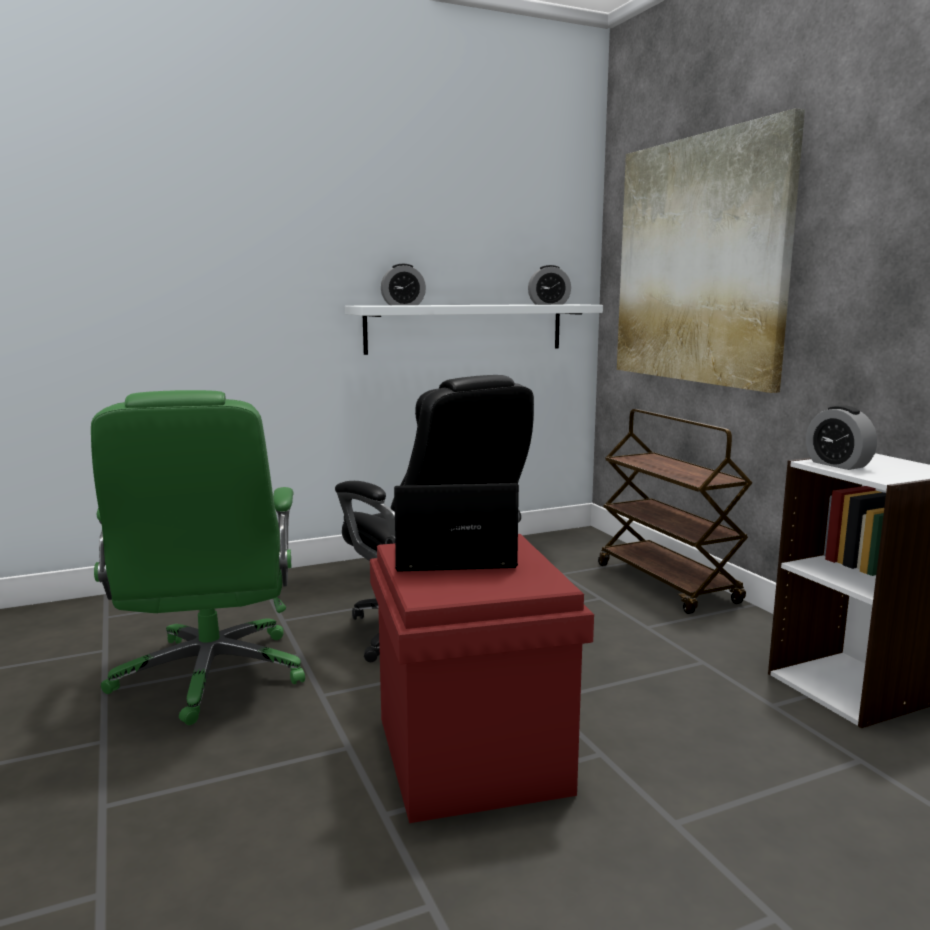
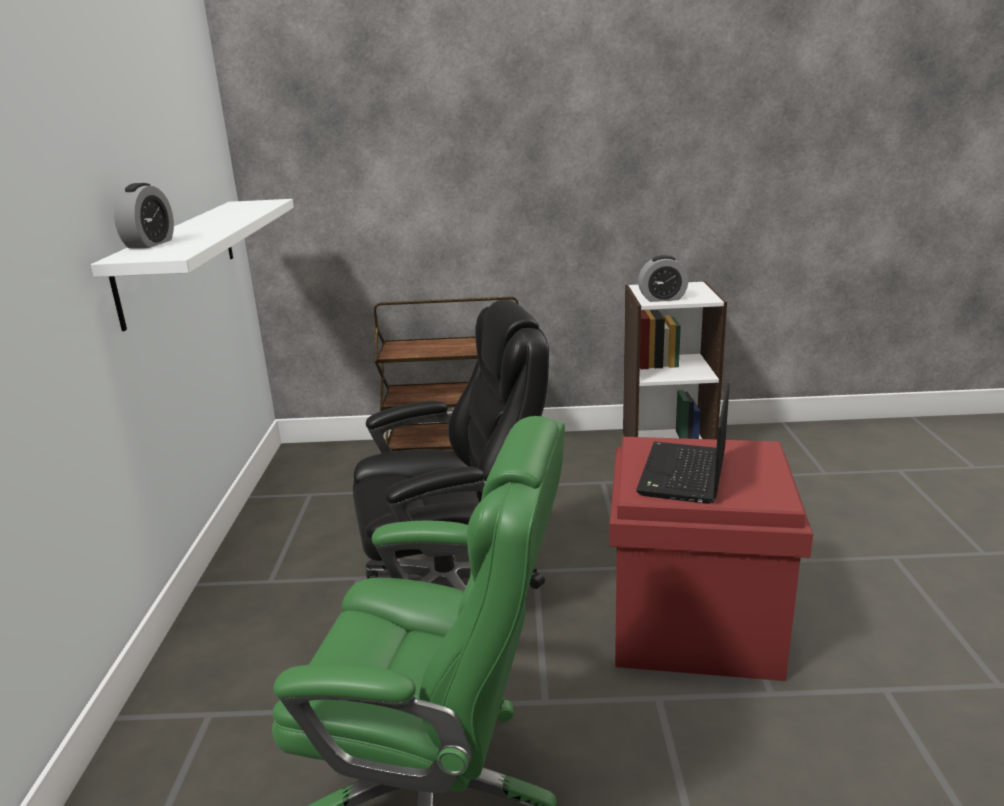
camera: 65 degrees left, 10 degrees up
alarm clock [528,265,571,305] -> none
picture [617,108,805,393] -> none

